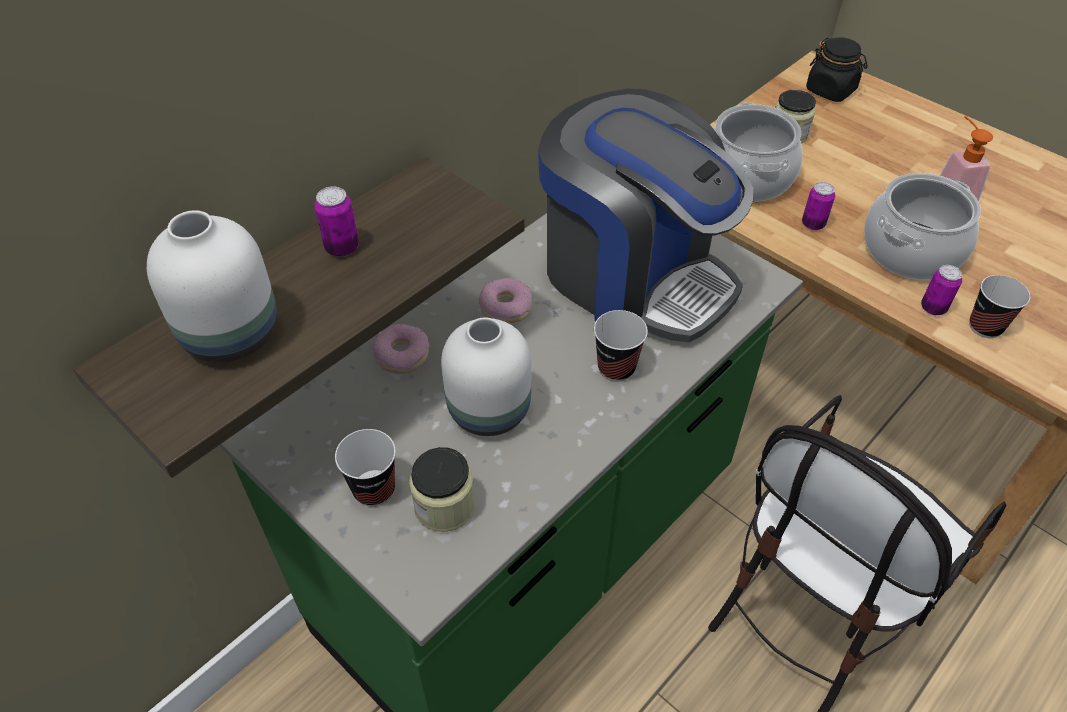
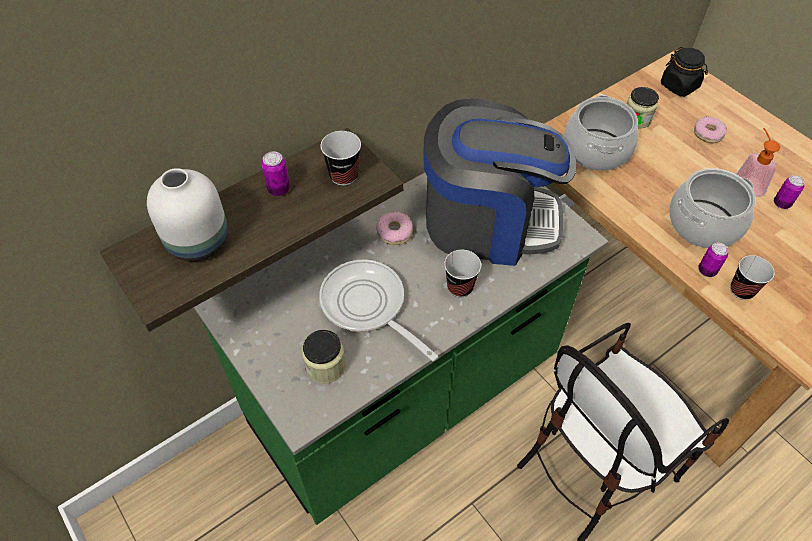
camera: 10 degrees right, 5 degrees up
cup [335,429,396,506] -> cup moved to [321,131,361,186]
donut [372,324,429,374] -> donut moved to [694,117,727,143]
white vase [441,317,531,436] -> frying pan [319,259,438,361]
coffee machine [538,89,754,343] -> coffee machine turned 45 degrees counterclockwise [423,99,576,266]
can [802,182,835,230] -> can moved to [774,175,805,209]

